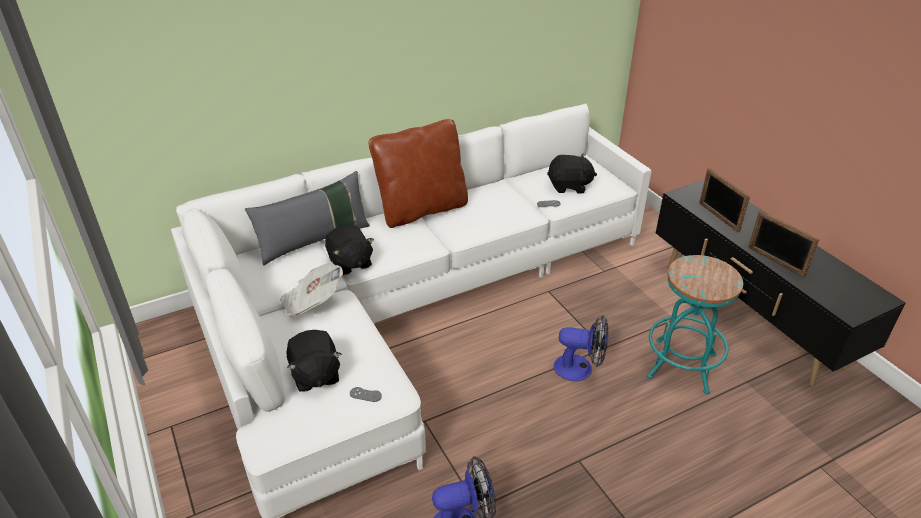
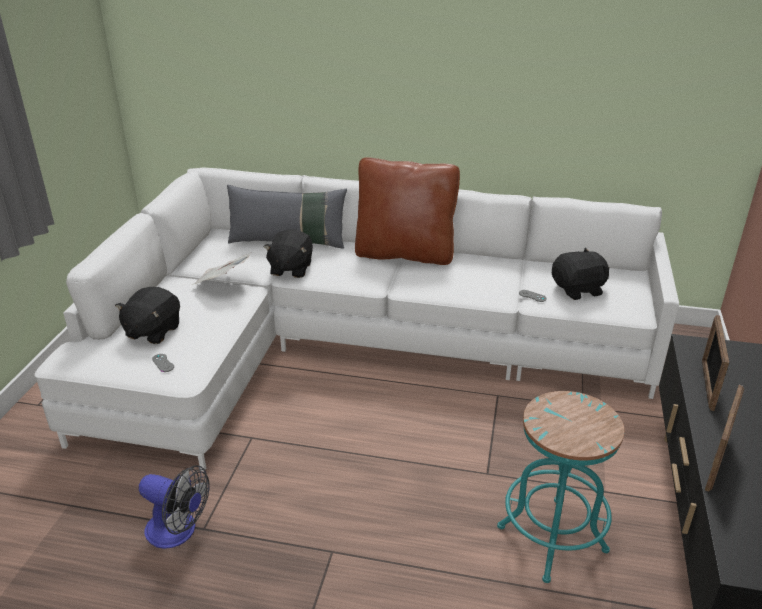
camera: 40 degrees right, 5 degrees down
black plush toy [547,154,597,193] -> black plush toy turned 60 degrees counterclockwise [552,248,610,300]
fan [554,315,609,381] -> none
picture frame [748,211,819,277] -> picture frame turned 150 degrees counterclockwise [705,385,744,492]

